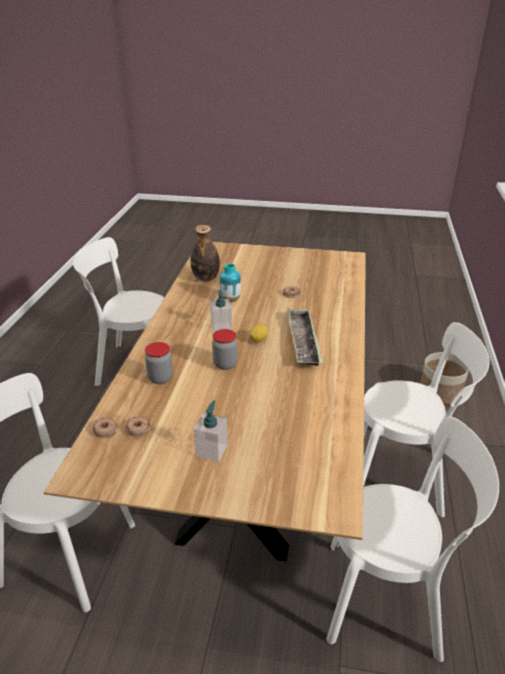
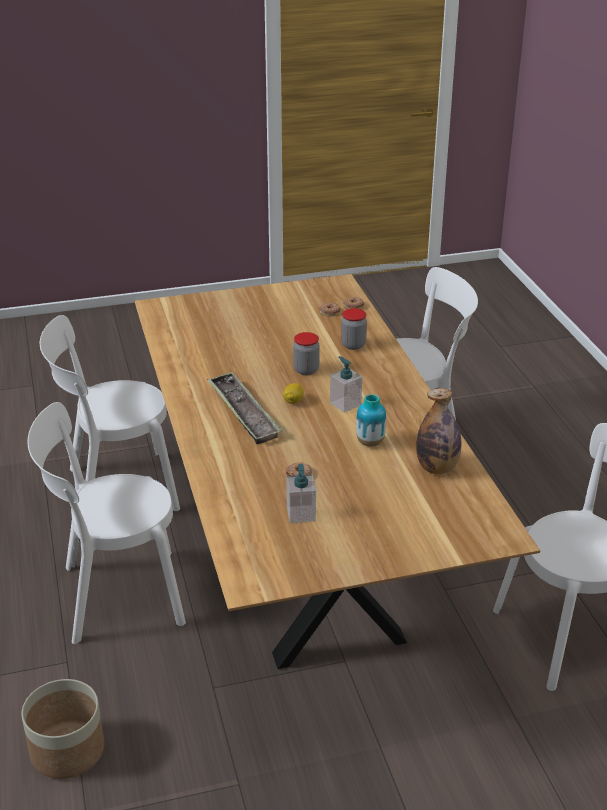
camera: 155 degrees right, 0 degrees up
soap dispenser [194,400,228,462] -> soap dispenser moved to [286,464,316,523]

